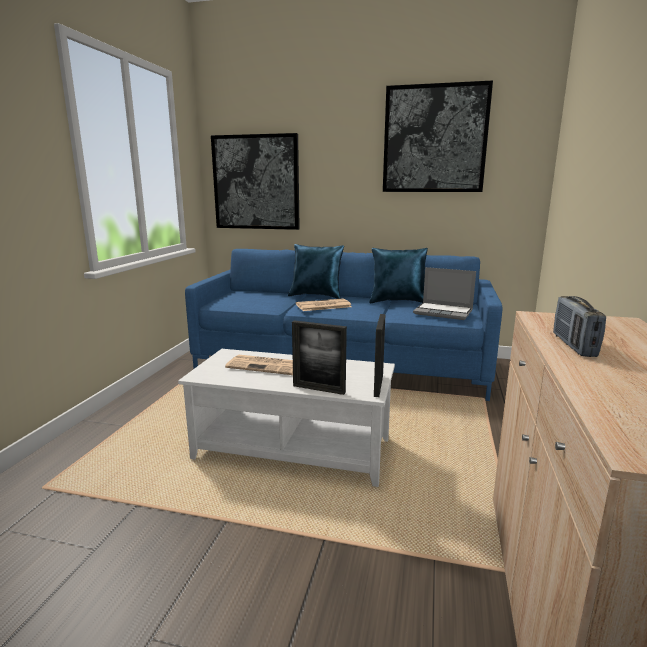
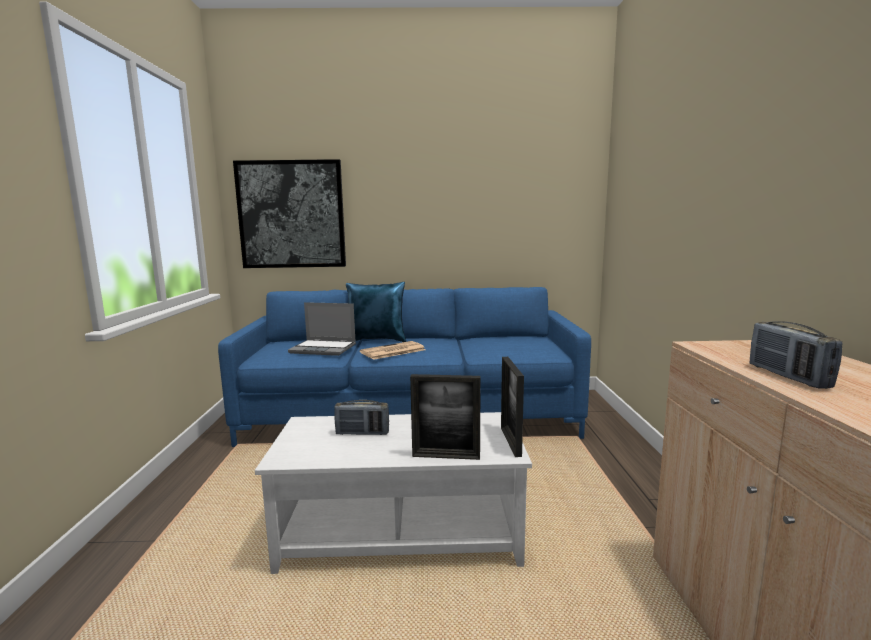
camera: 15 degrees left, 5 degrees down
newspaper [225,354,293,375] -> radio [334,400,389,435]
blue pillow [369,248,428,303] -> none
picture [383,80,493,192] -> none
laptop [413,267,476,320] -> laptop moved to [288,302,356,356]

